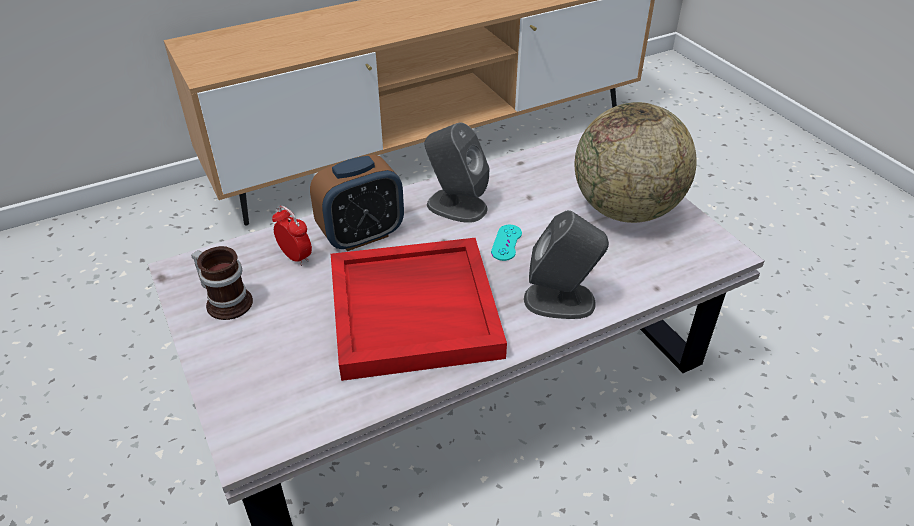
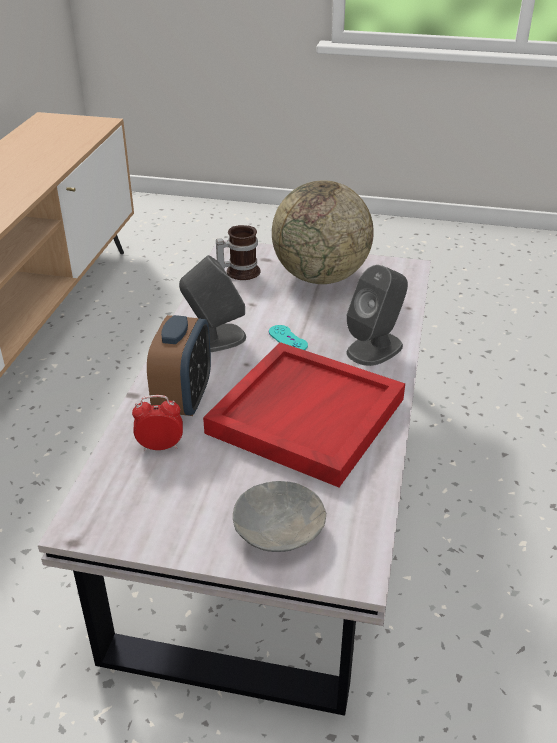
camera: 50 degrees left, 5 degrees down
mug [191,246,253,320] -> mug moved to [216,225,260,280]
none -> grey bowl [233,481,326,552]

